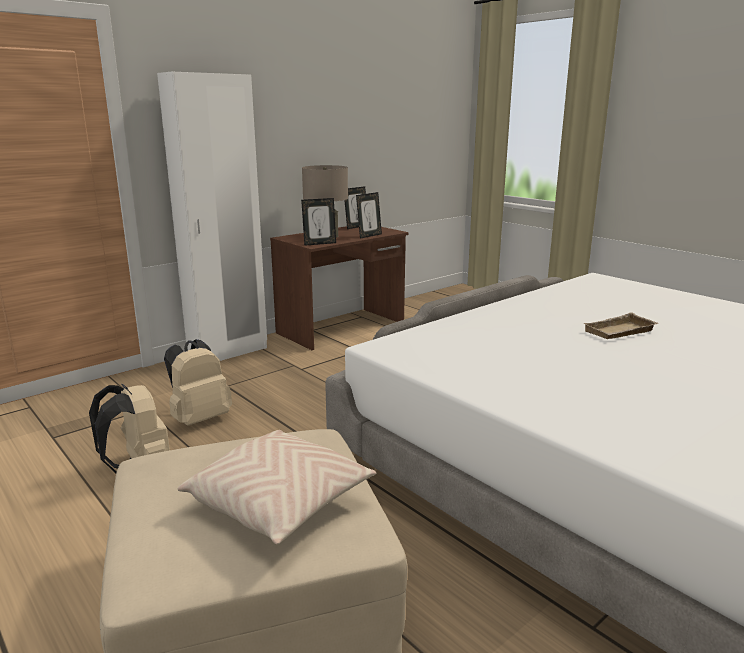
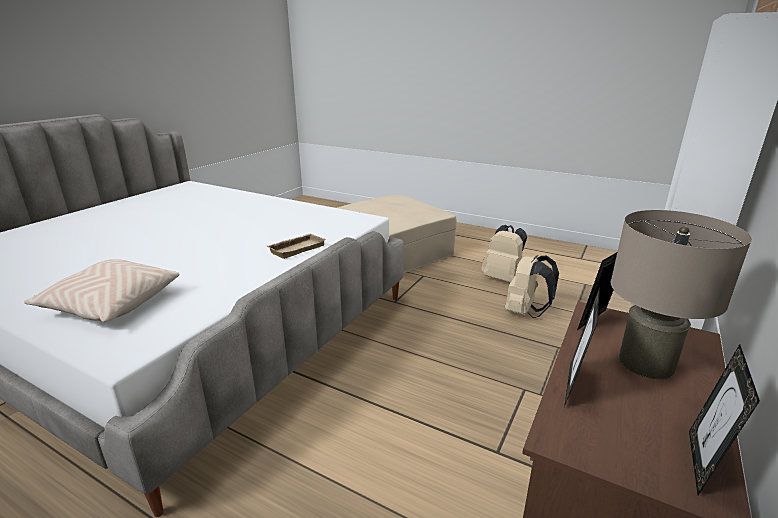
camera: 160 degrees right, 5 degrees up
beige pillow [178,430,376,545] -> beige pillow moved to [24,259,180,322]
beige tray [583,312,658,339] -> beige tray moved to [267,234,326,259]

